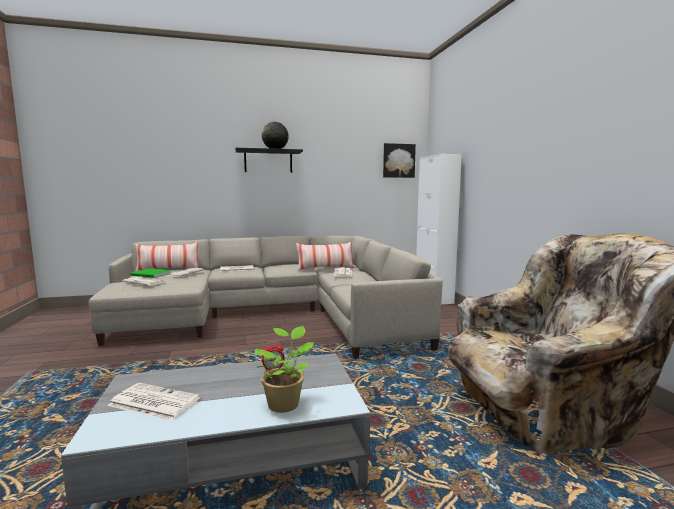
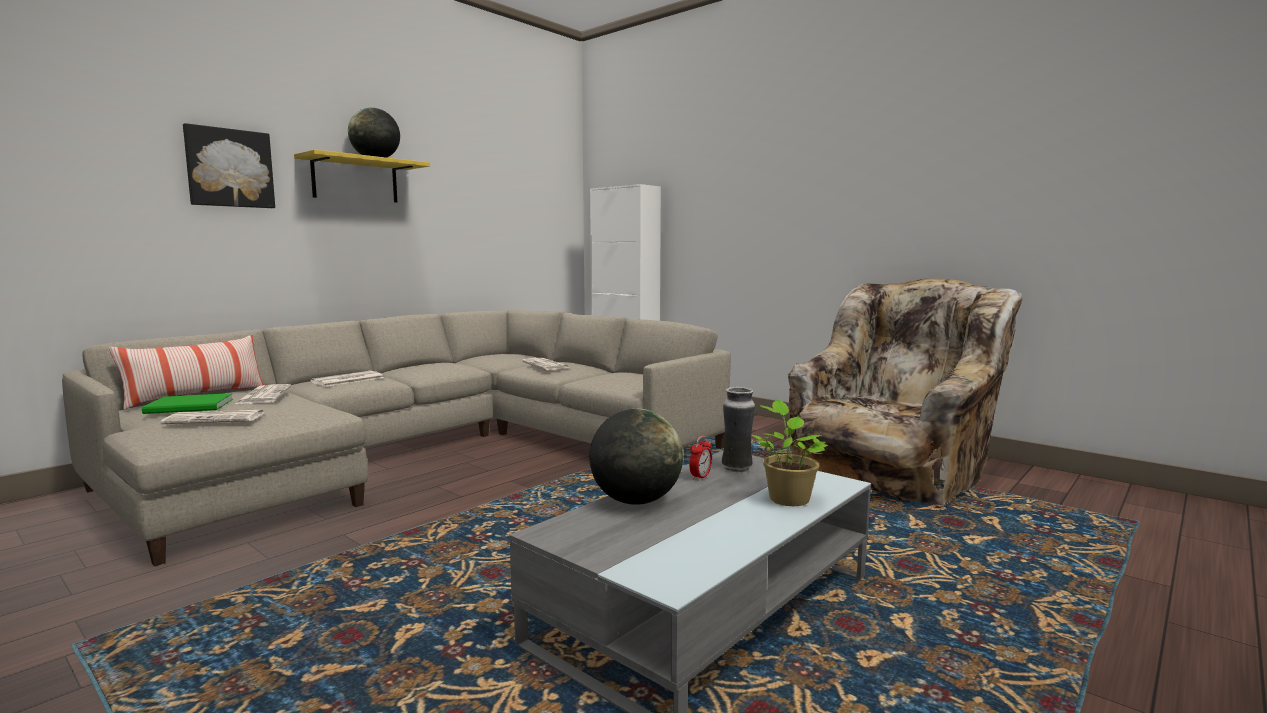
camera: 35 degrees left, 0 degrees up
newspaper [107,383,201,421] -> none
black shelf [235,148,303,173] -> yellow shelf [294,149,430,203]
pillow [296,242,354,271] -> none
picture [383,143,416,178] -> picture moved to [183,123,275,208]
none -> globe [589,409,683,505]
none -> vase [722,387,755,472]

